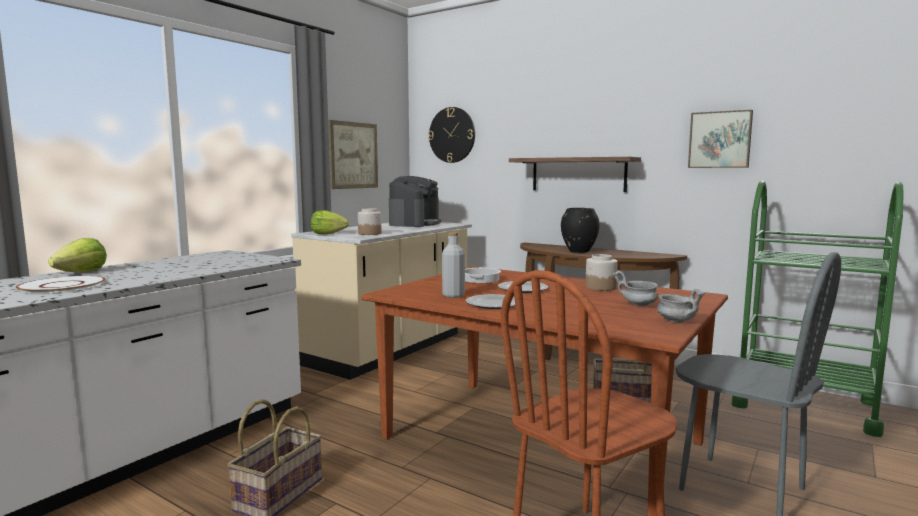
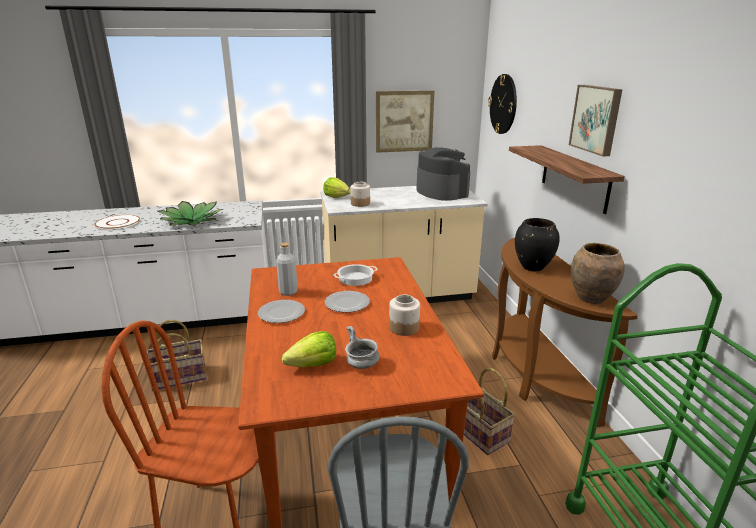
camera: 45 degrees right, 15 degrees up
lettuce [48,238,107,272] -> lettuce moved to [282,331,336,367]
coffee machine [389,176,441,227] -> coffee machine turned 90 degrees counterclockwise [416,147,470,201]
grey bowl [657,289,706,323] -> none
picture [688,110,753,168] -> picture moved to [569,85,623,157]
none -> potted plant [158,201,224,226]
none -> brown vase [571,243,625,304]

